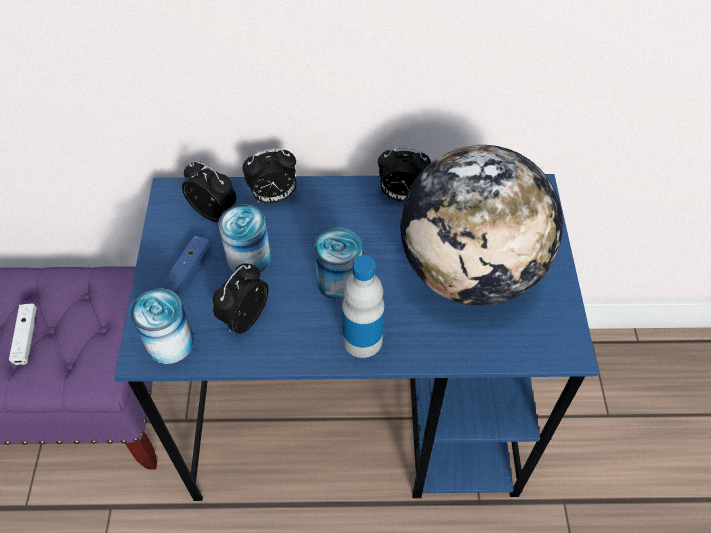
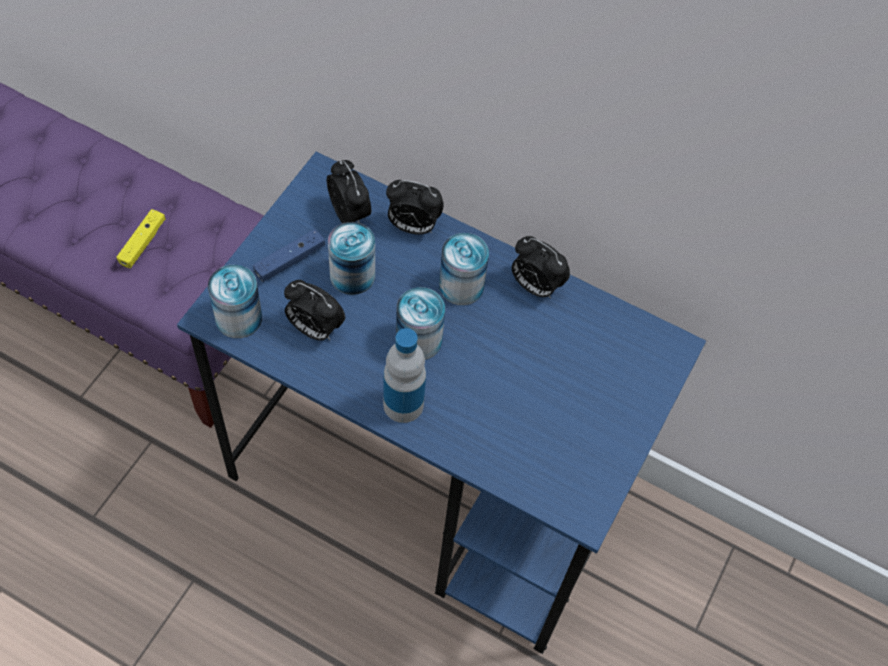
camera: 25 degrees right, 5 degrees up
white game controller [9,303,37,365] -> yellow game controller [117,209,166,268]
alarm clock [213,263,269,334] -> alarm clock turned 120 degrees counterclockwise [284,280,345,341]
globe [400,145,563,306] -> none
none -> can [439,233,489,305]

